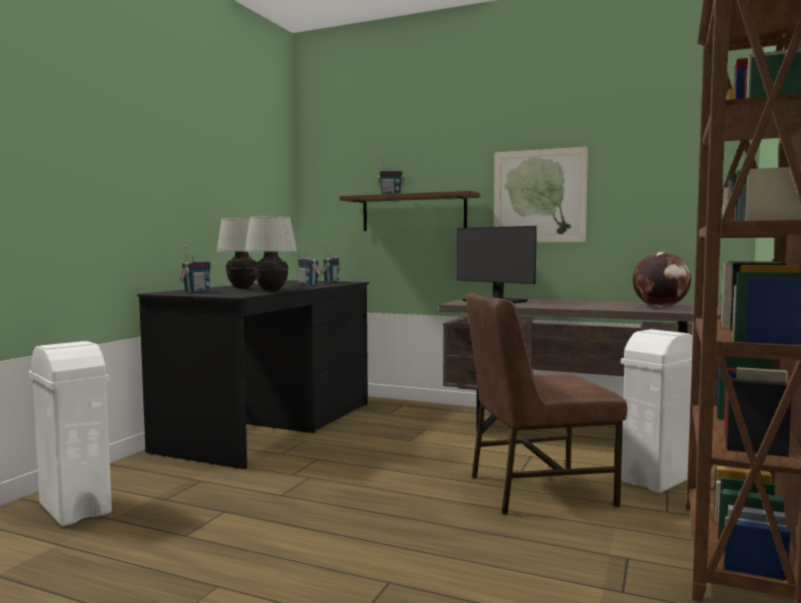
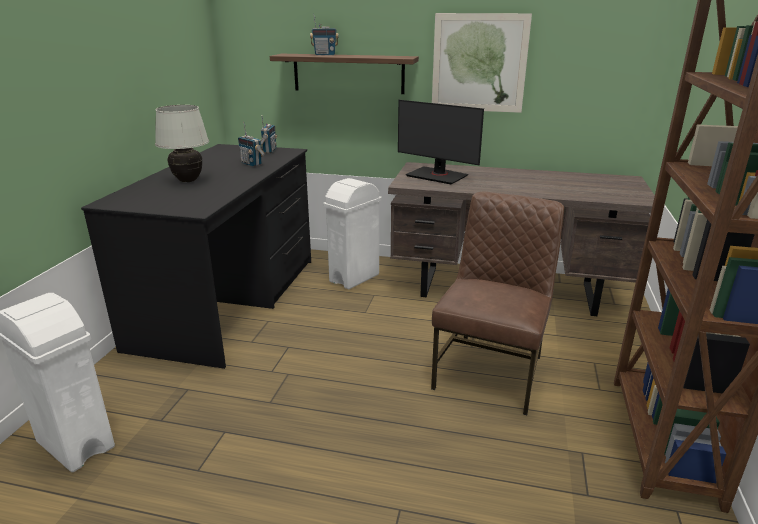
camera: 10 degrees left, 20 degrees up
radio [179,245,210,293] -> none
white table lamp [244,216,297,291] -> none
brown chair [466,293,627,514] -> brown chair turned 135 degrees clockwise [431,192,564,415]
white trash can [621,329,693,493] -> white trash can moved to [323,178,382,289]
globe [632,252,691,307] -> none

